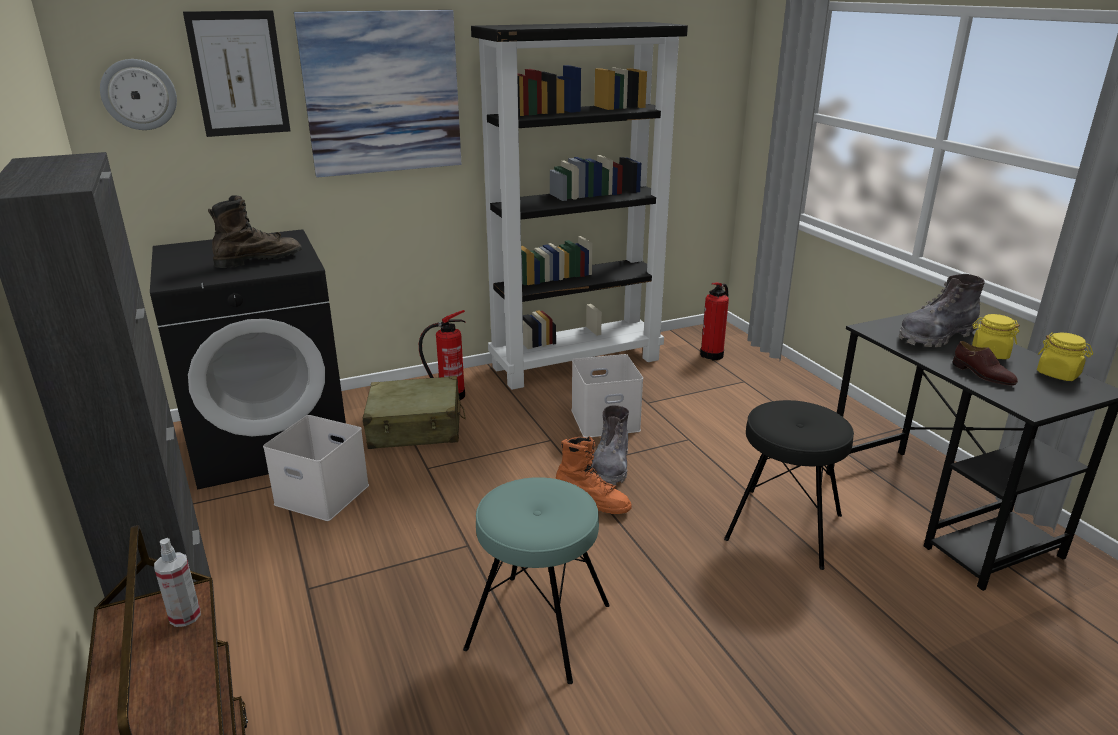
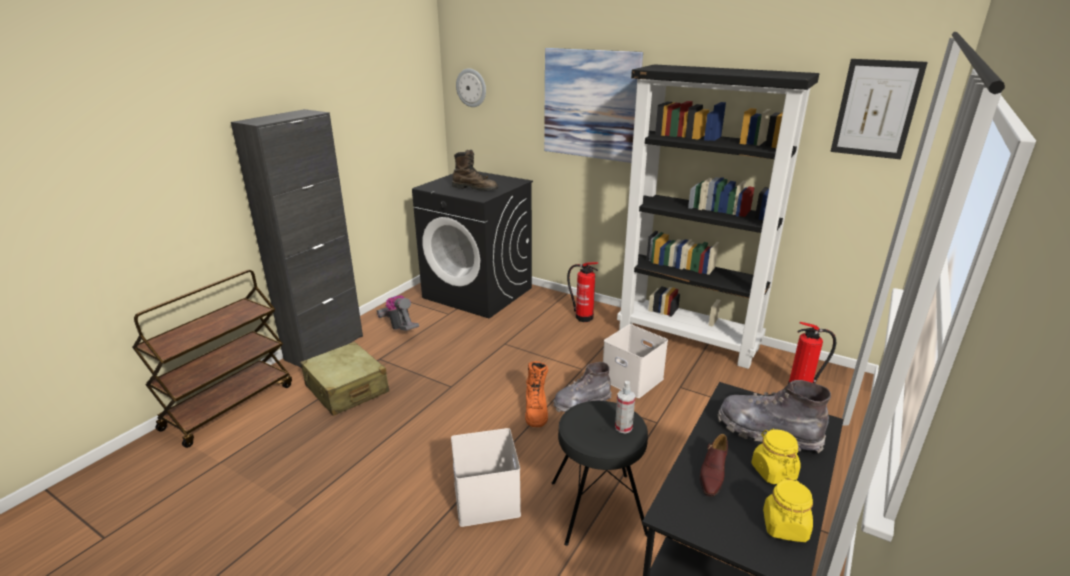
camera: 55 degrees right, 0 degrees up
spray bottle [154,538,201,627] -> spray bottle moved to [615,381,635,433]
picture [183,10,291,137] -> picture moved to [830,59,928,160]
white storage box [263,415,369,521] -> white storage box moved to [451,428,521,527]
beige suitcase [363,376,466,449] -> beige suitcase moved to [300,342,389,416]
turquoise stool [463,477,610,684] -> none
none -> vacuum cleaner [377,295,419,331]

